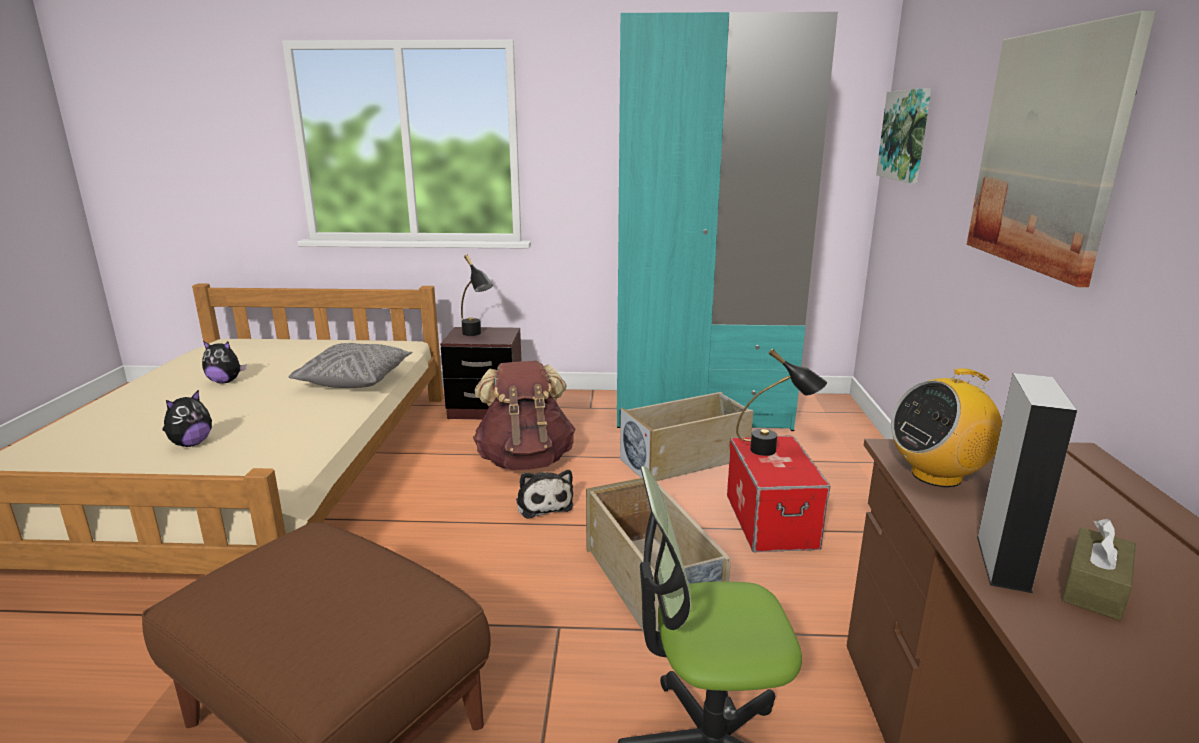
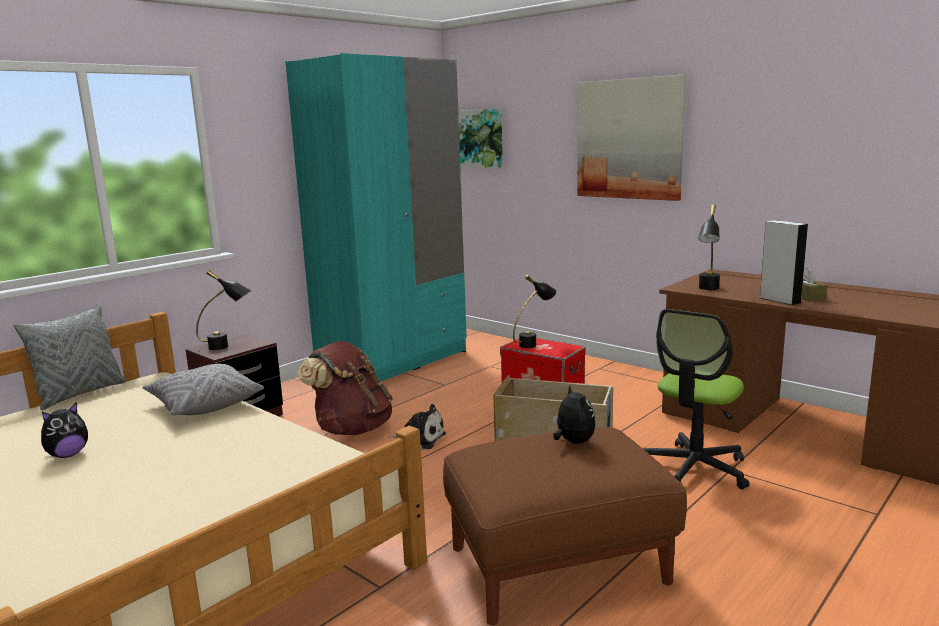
camera: 50 degrees left, 5 degrees down
plush toy [162,389,212,447] -> plush toy moved to [553,386,595,444]
beige storage box [620,392,753,481] -> none
radio [891,368,1002,487] -> black table lamp [698,204,720,290]
none -> grey pillow [14,307,127,410]

